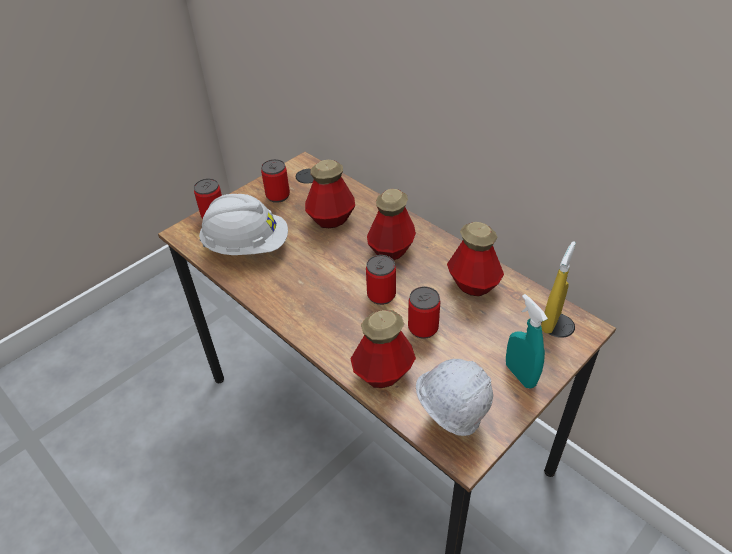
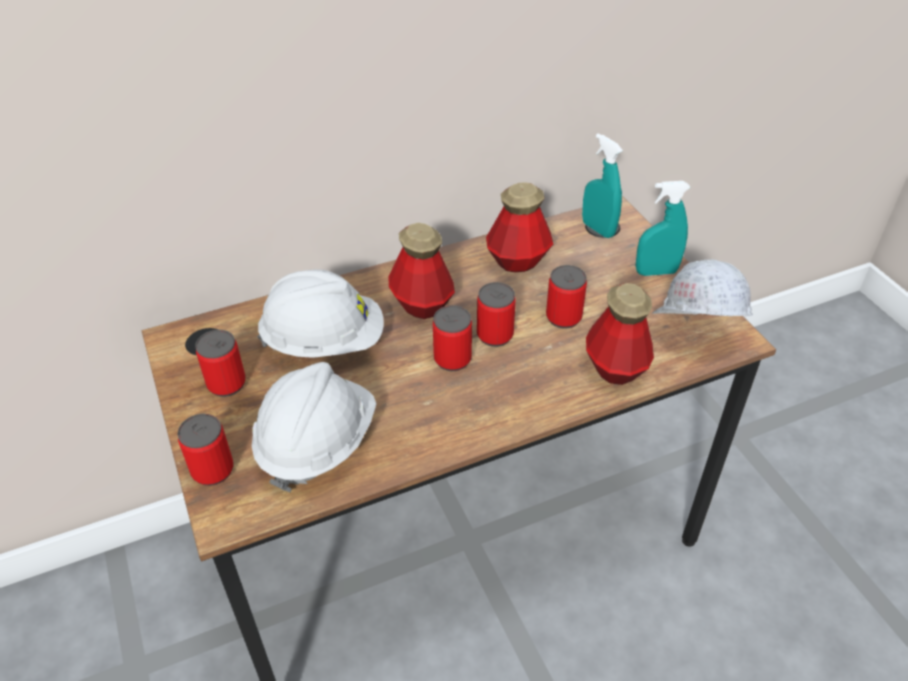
camera: 70 degrees left, 0 degrees up
bottle [305,160,355,228] -> white hard hat [257,269,384,358]
yellow spray bottle [541,241,576,333] -> turquoise spray bottle [582,133,623,238]
none -> can [433,305,472,371]

